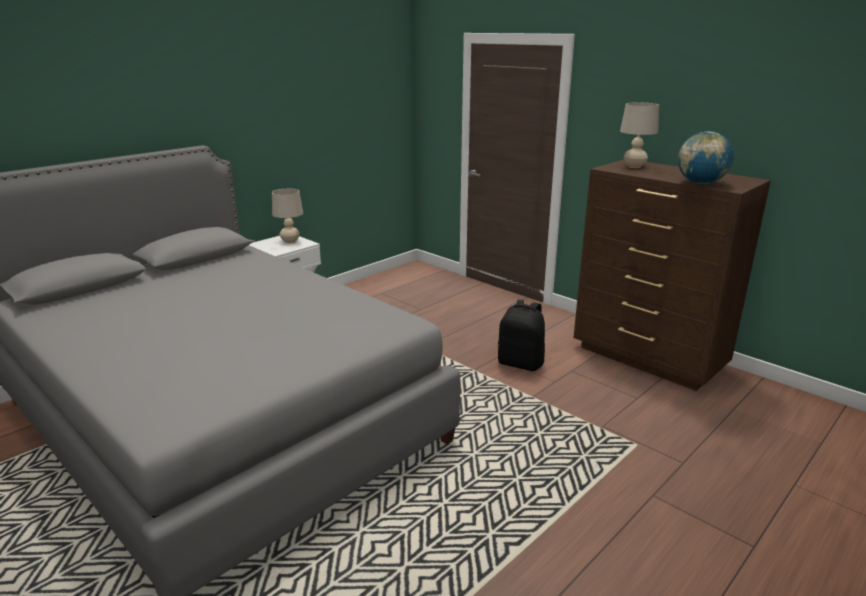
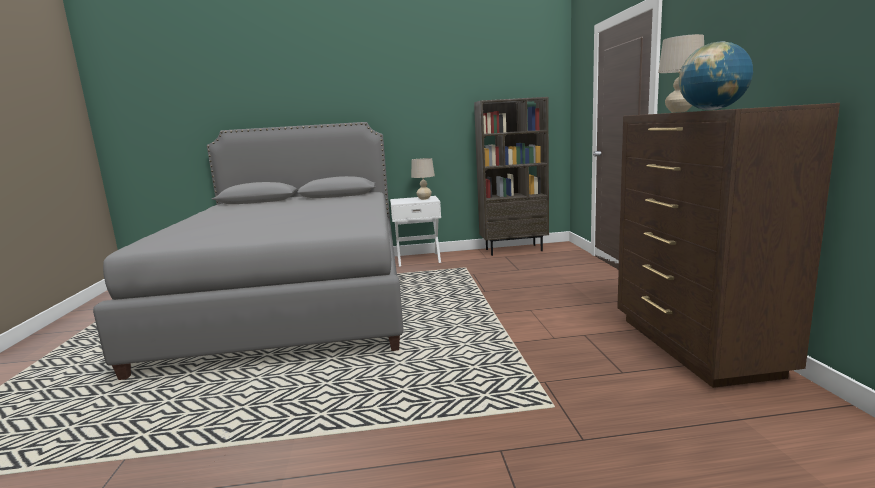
camera: 40 degrees right, 10 degrees down
black backpack [498,300,545,371] -> none
none -> brown bookcase [474,97,549,256]

